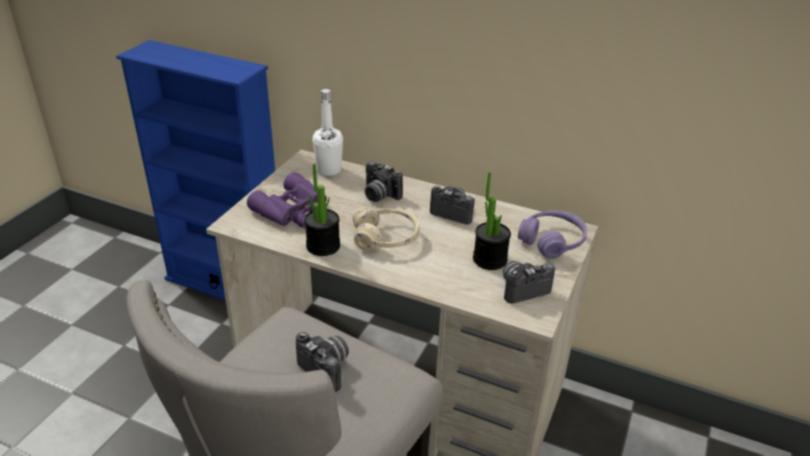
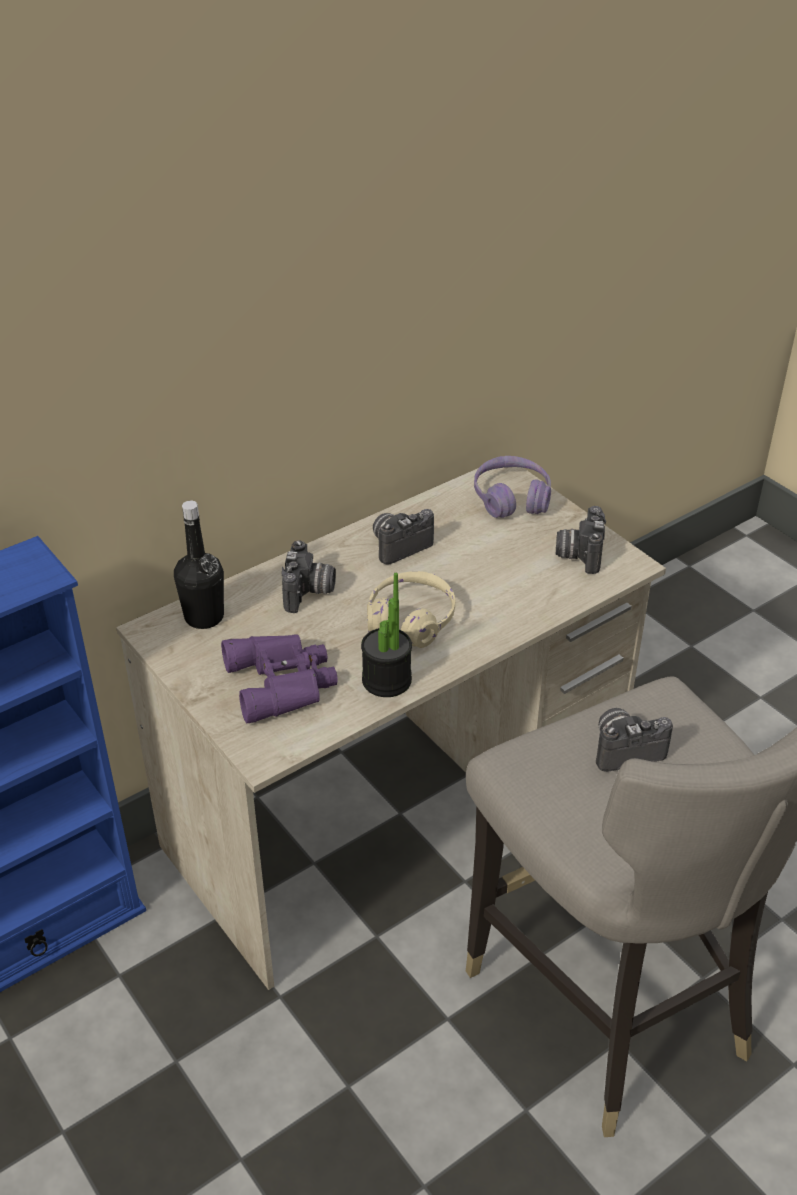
camera: 60 degrees left, 5 degrees up
white bottle [312,89,343,176] -> black bottle [174,501,224,629]
camera [365,161,403,202] -> camera turned 60 degrees counterclockwise [282,540,336,613]
potted plant [473,172,511,270] -> none

